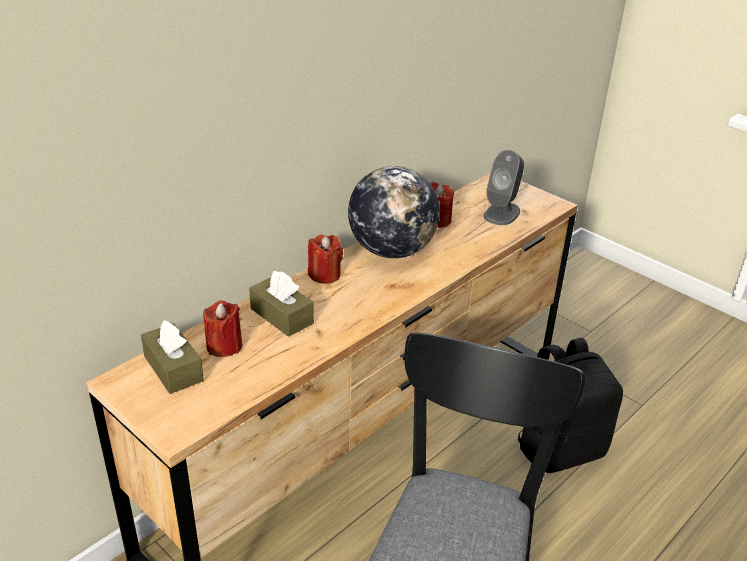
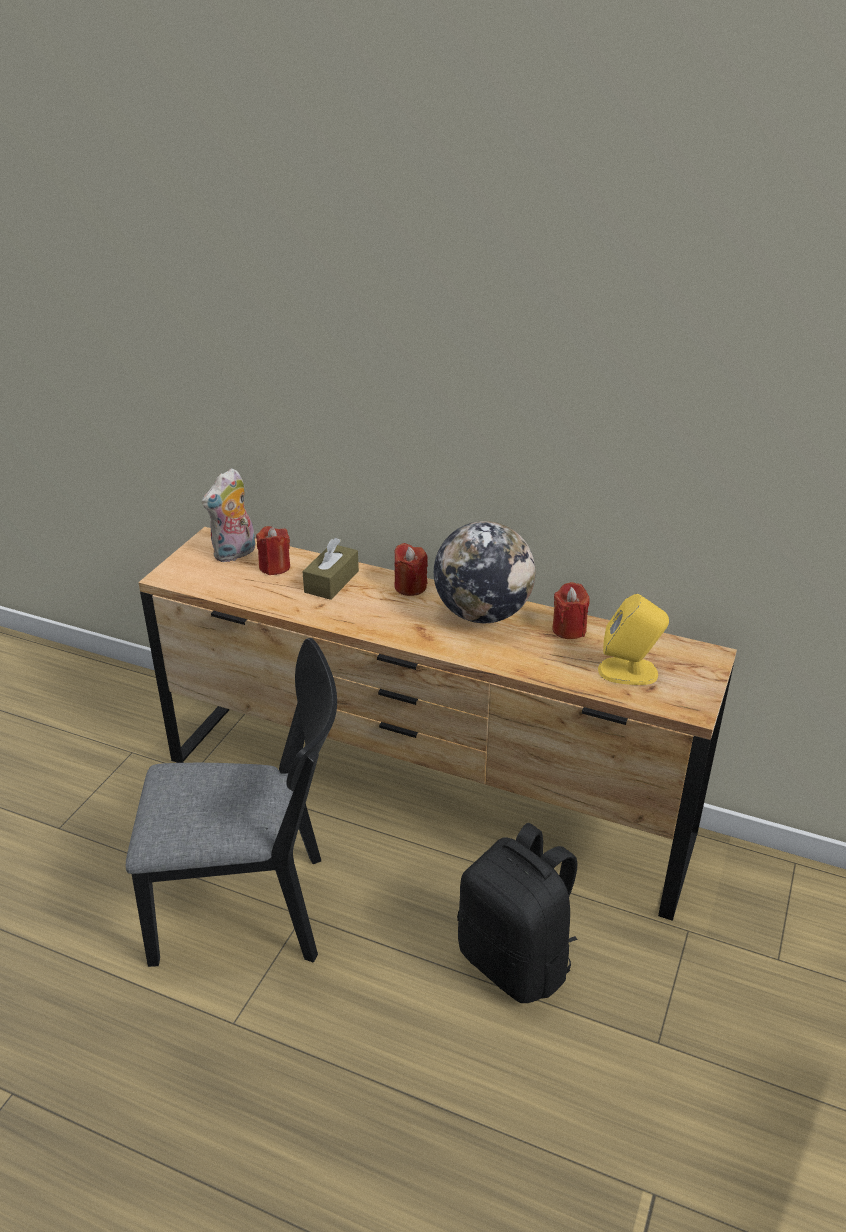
camera: 70 degrees right, 0 degrees up
brown tissue box [141,320,204,394] -> plush toy [202,468,256,562]
grey speaker [484,150,524,225] -> yellow speaker [598,594,669,685]

